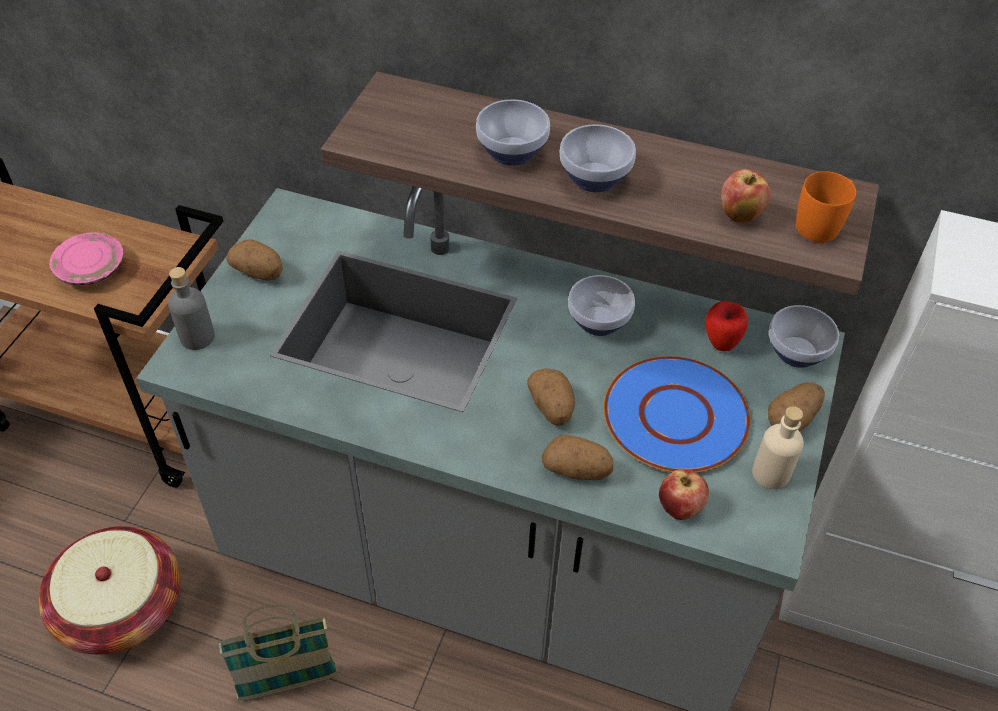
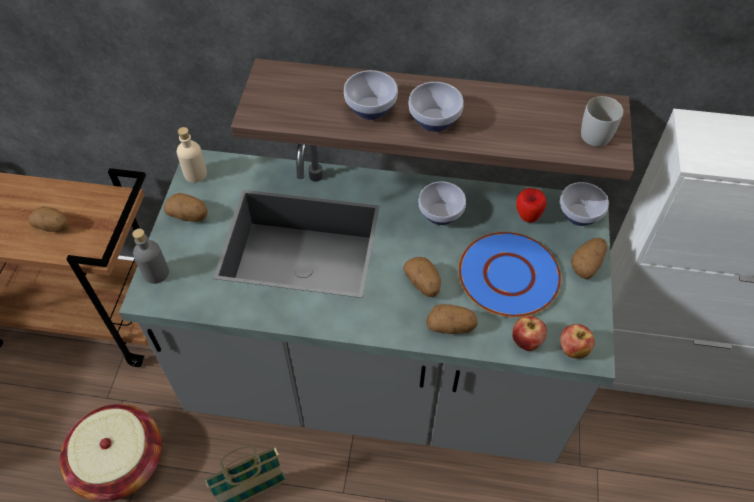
camera: 10 degrees left, 5 degrees up
pink plate [49,232,123,286] -> potato [29,206,69,232]
apple [721,169,770,222] -> apple moved to [560,324,595,358]
beige bottle [752,406,804,489] -> beige bottle moved to [177,127,207,183]
orange mug [796,171,856,243] -> white mug [581,96,623,146]

